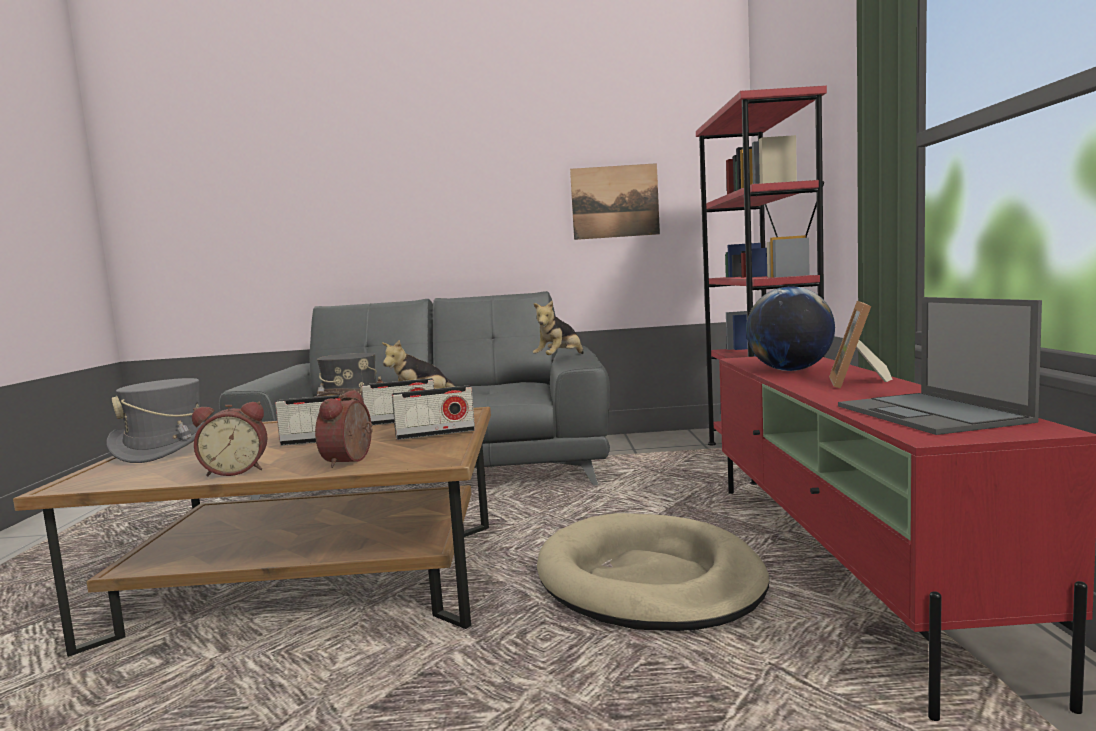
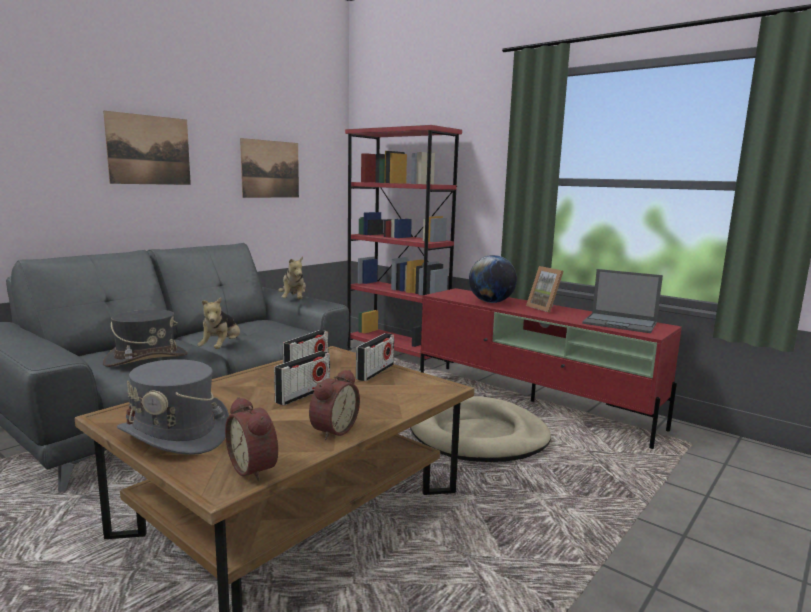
camera: 50 degrees left, 5 degrees up
alarm clock [315,390,373,468] -> alarm clock moved to [225,397,278,481]
none -> picture [103,111,191,185]

